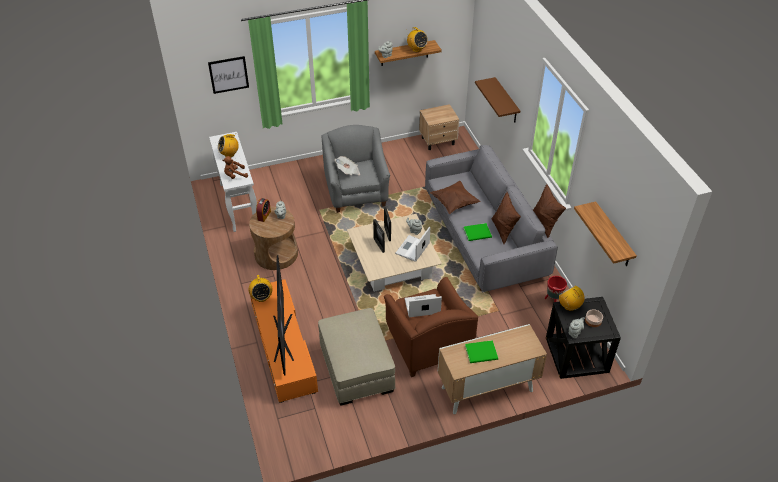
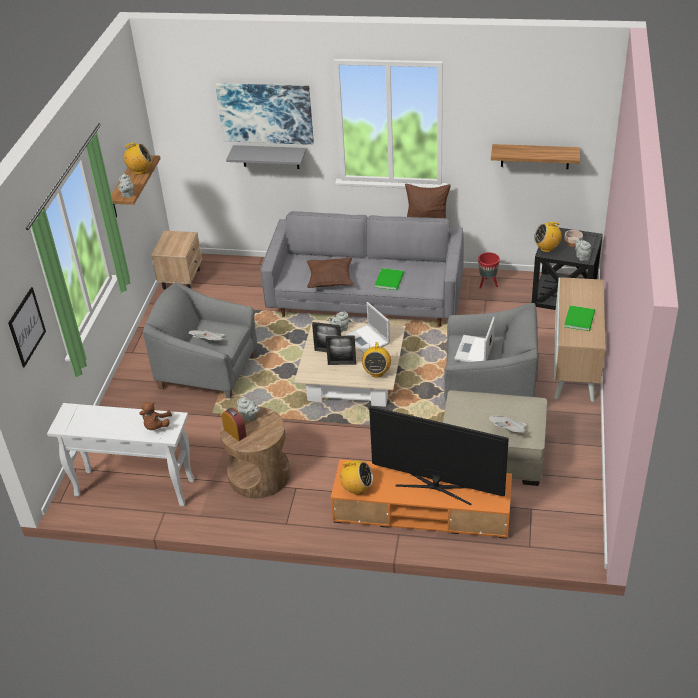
camera: 60 degrees left, 5 degrees down
radio [218,134,239,157] -> radio moved to [362,342,391,377]
brown armchair [384,277,478,377] -> grey armchair [444,303,538,401]
brown shelf [475,77,520,123] -> grey shelf [226,145,307,169]
brown pillow [491,192,521,244] -> none
none -> picture [215,83,314,145]
none -> newspaper [489,415,527,433]

